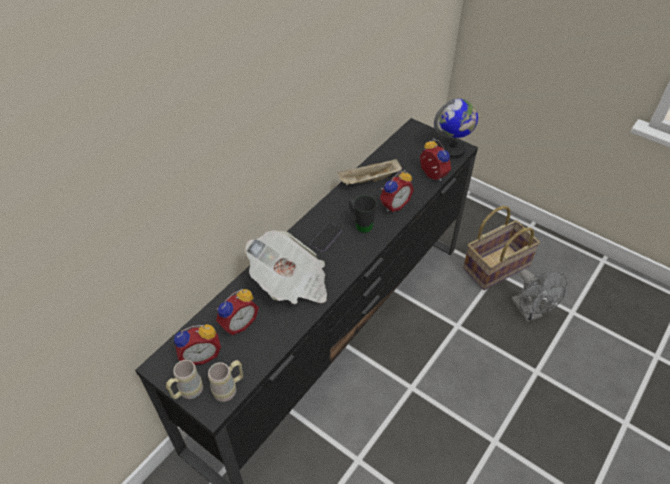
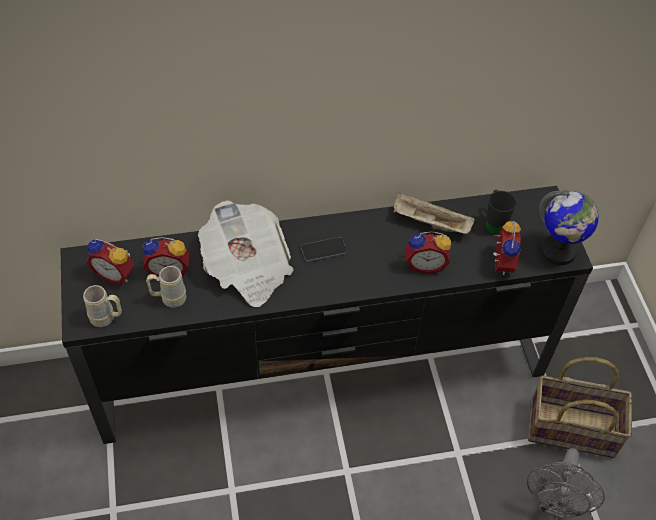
camera: 40 degrees right, 5 degrees up
beige mug [166,360,203,399] -> beige mug moved to [146,266,186,307]
black mug [349,195,377,233] -> black mug moved to [486,190,517,234]

